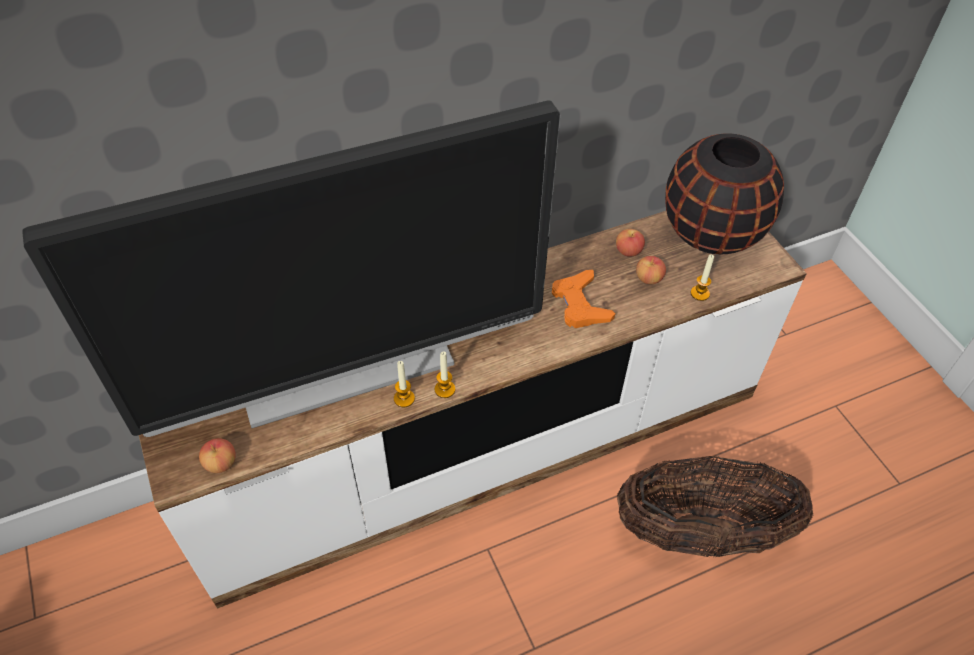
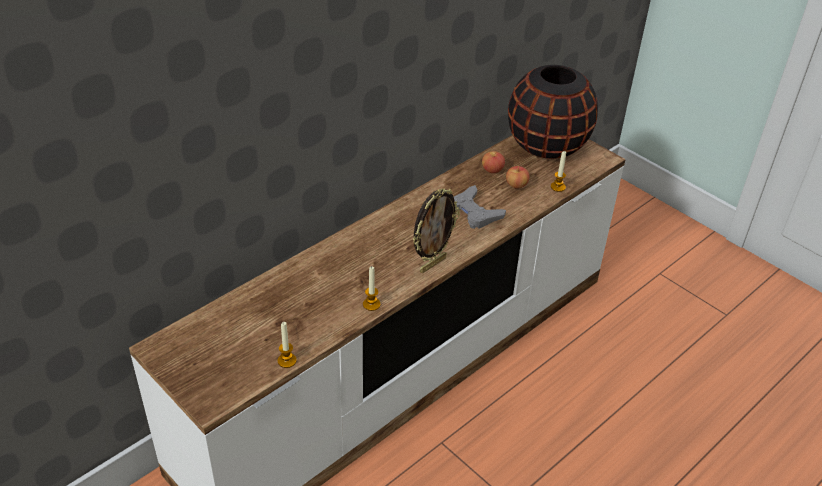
camera: 20 degrees left, 10 degrees down
television [23,100,560,437] -> none
apple [199,438,236,473] -> none
candle [434,351,455,398] -> candle moved to [278,322,297,368]
orange game controller [552,270,615,328] -> grey game controller [454,185,506,229]
basket [617,456,813,558] -> none
none -> picture frame [413,188,460,273]

